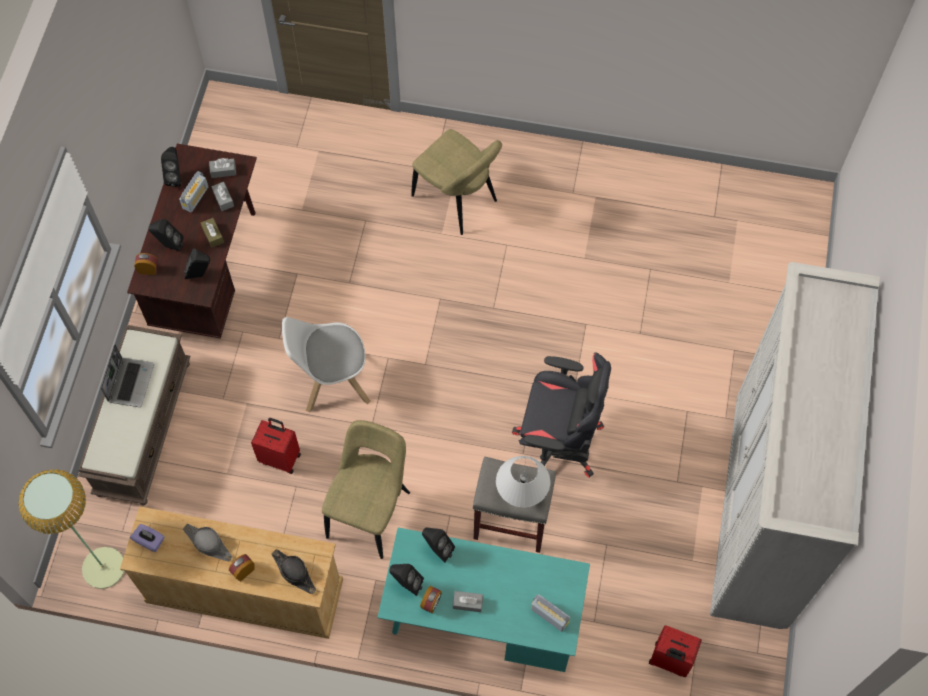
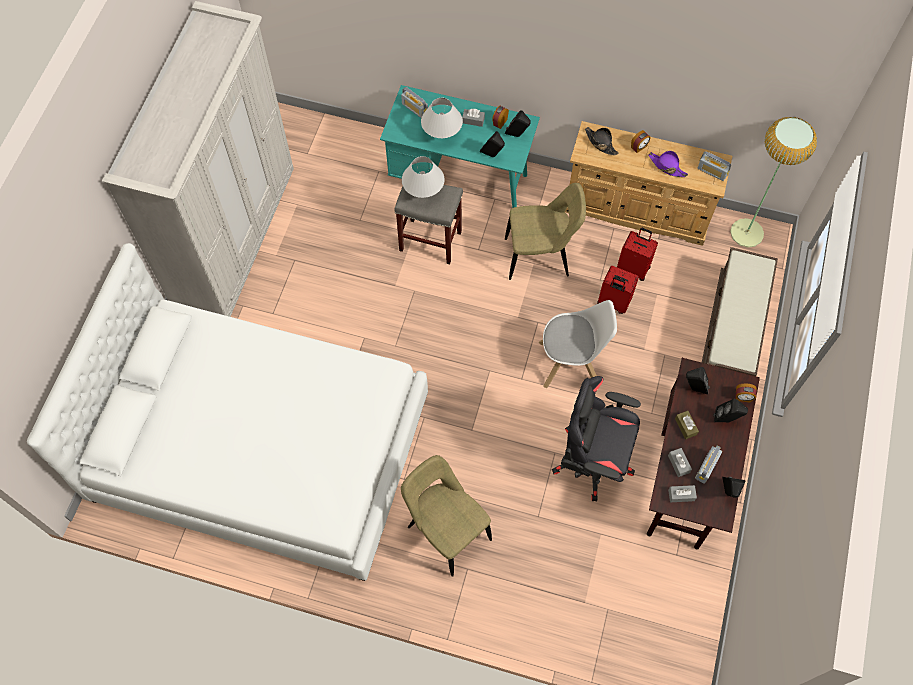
camera: 175 degrees left, 0 degrees up
laptop [101,344,154,407] -> none
purple tissue box [130,524,164,552] -> radio [698,151,731,181]
grey hat [183,524,232,562] -> purple hat [648,151,688,177]
beige chair [322,420,410,559] -> beige chair turned 120 degrees counterclockwise [505,183,586,280]
black office chair [512,352,611,478] -> black office chair moved to [552,376,641,501]
red suitcase [649,625,702,677] -> red suitcase moved to [617,228,658,281]
none -> white bed [27,243,428,581]
none -> white table lamp [421,98,463,138]

